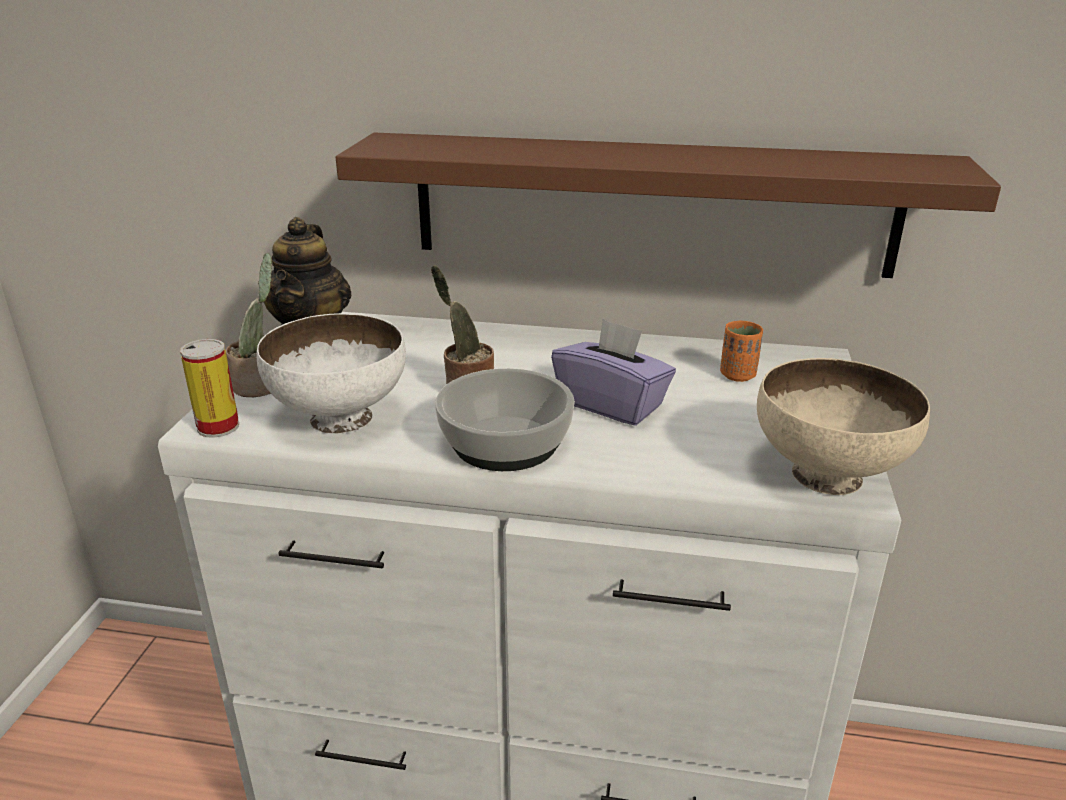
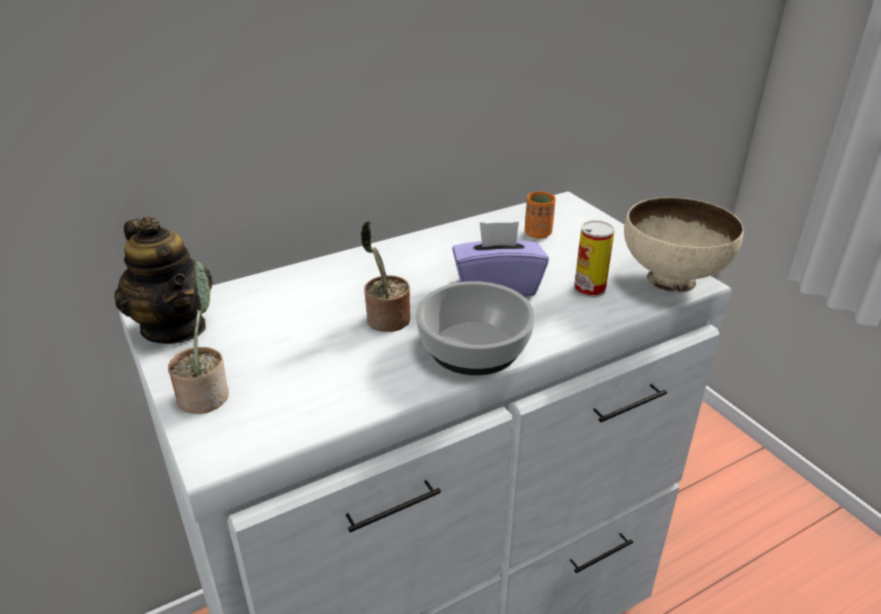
camera: 40 degrees left, 5 degrees up
can [180,339,239,438] -> can moved to [574,220,615,298]
white bowl [257,313,406,434] -> none
brown shelf [335,133,1001,278] -> none

